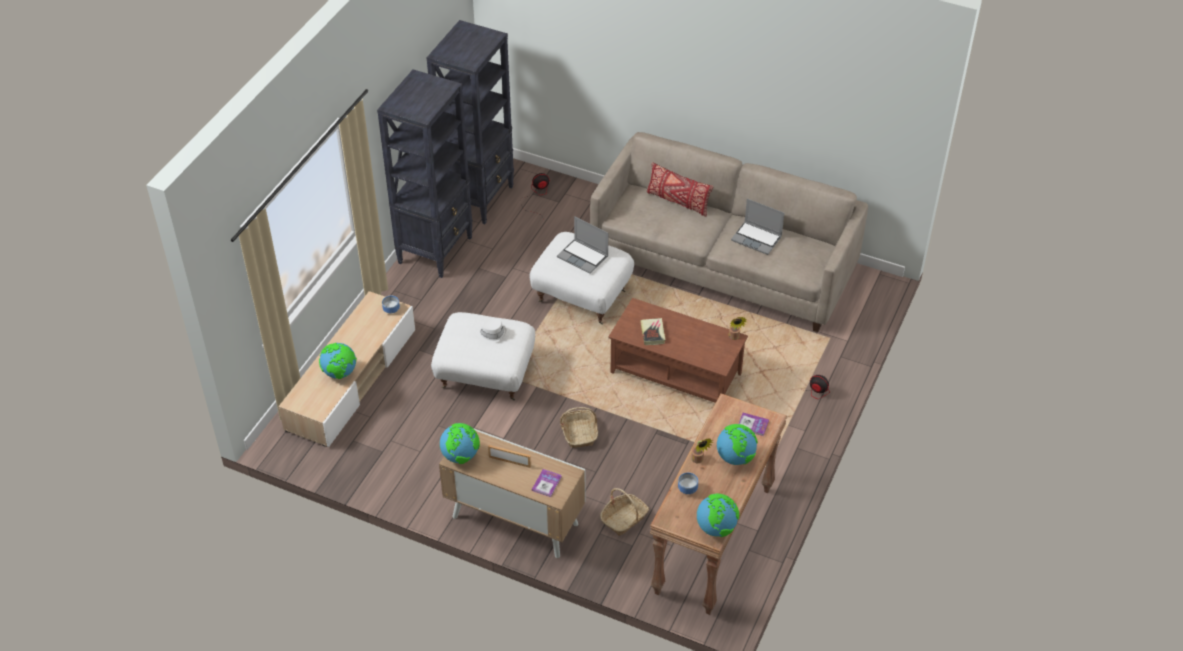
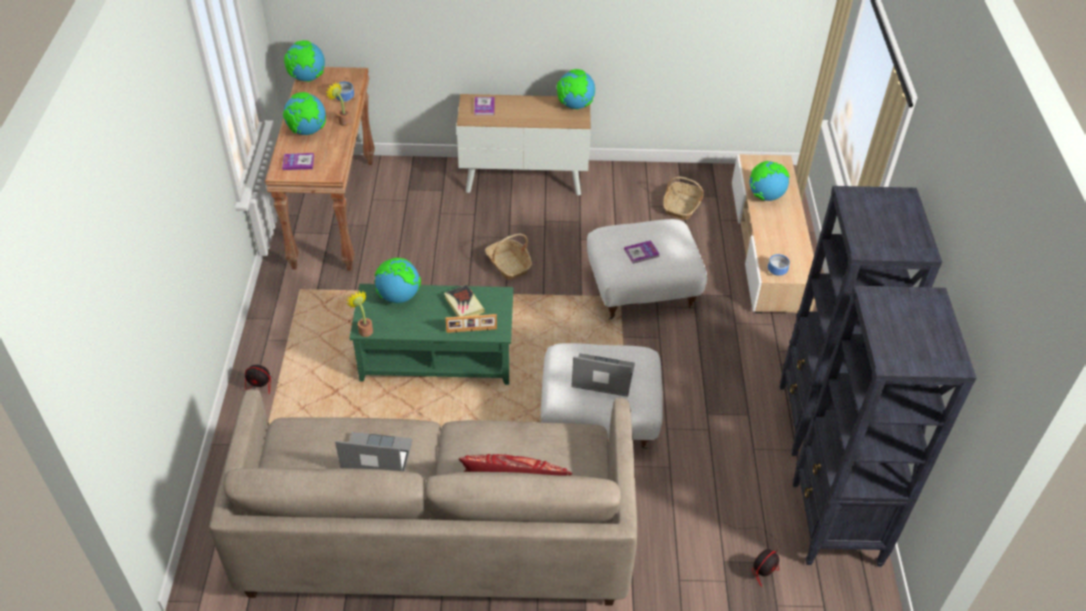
camera: 155 degrees right, 0 degrees up
white hat [477,318,506,343] -> book [624,240,660,264]
picture frame [488,445,531,468] -> picture frame moved to [446,314,497,333]
basket [600,488,649,536] -> basket moved to [663,177,704,220]
brown coffee table [608,298,748,403] -> green coffee table [349,284,513,385]
none -> globe [374,258,421,303]

